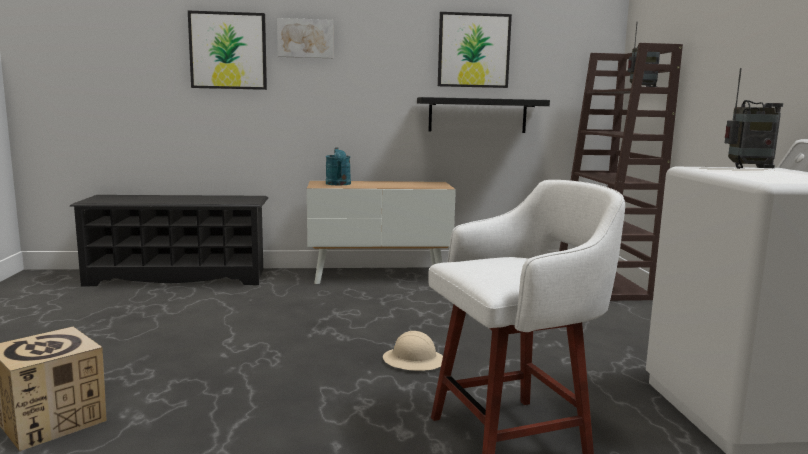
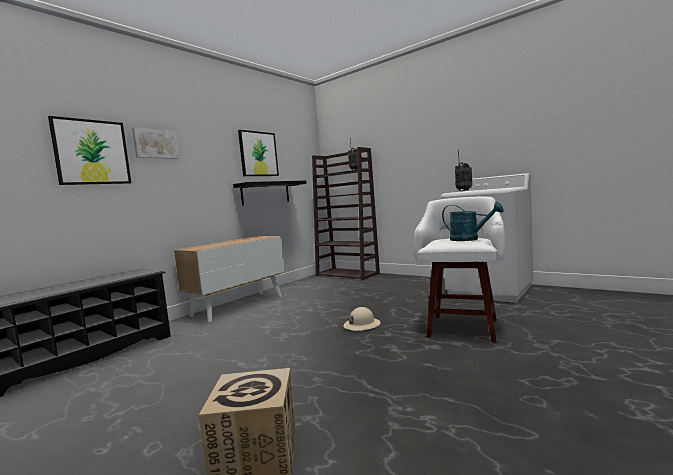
camera: 45 degrees left, 5 degrees down
turquoise watering can [326,148,351,185] -> turquoise watering can moved to [442,202,504,241]

